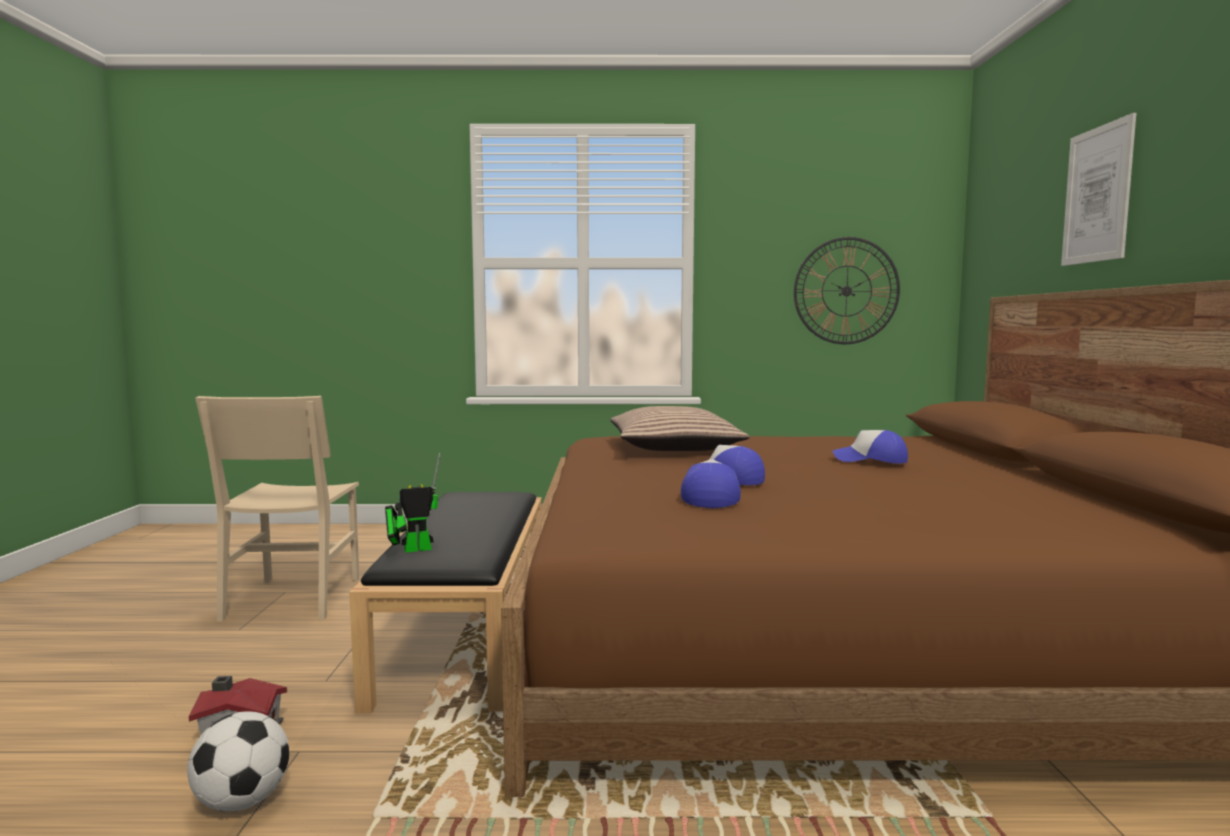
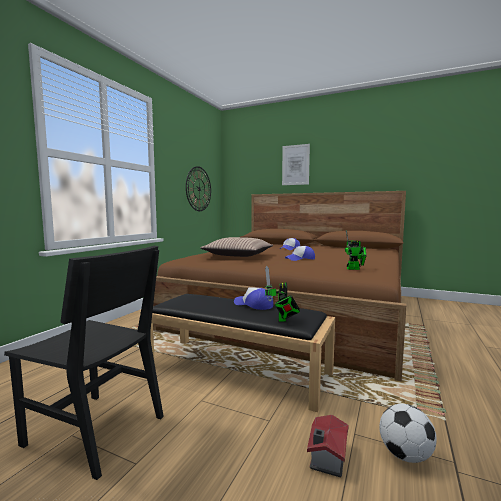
camera: 65 degrees left, 0 degrees up
beige chair [195,396,359,622] -> black chair [4,246,164,480]
cap [681,459,741,508] -> cap moved to [234,287,273,310]
none -> toy robot [345,230,367,270]

